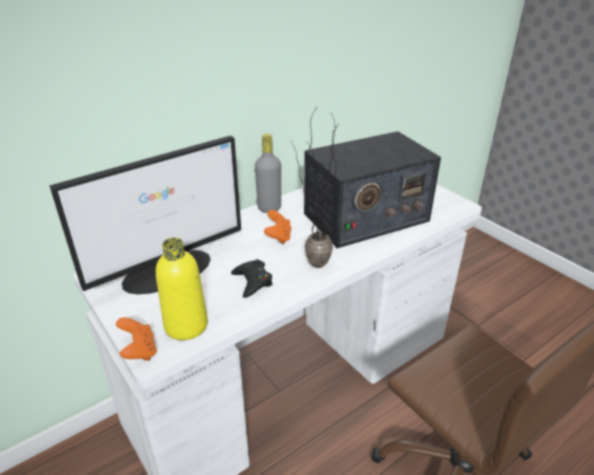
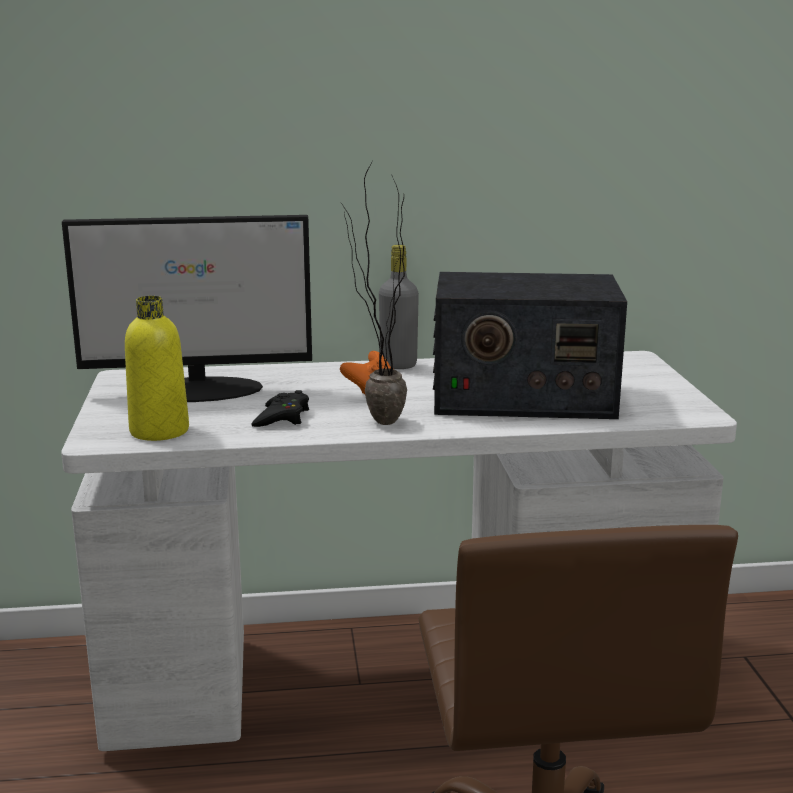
camera: 30 degrees right, 15 degrees down
orange game controller [116,317,157,361] -> none

